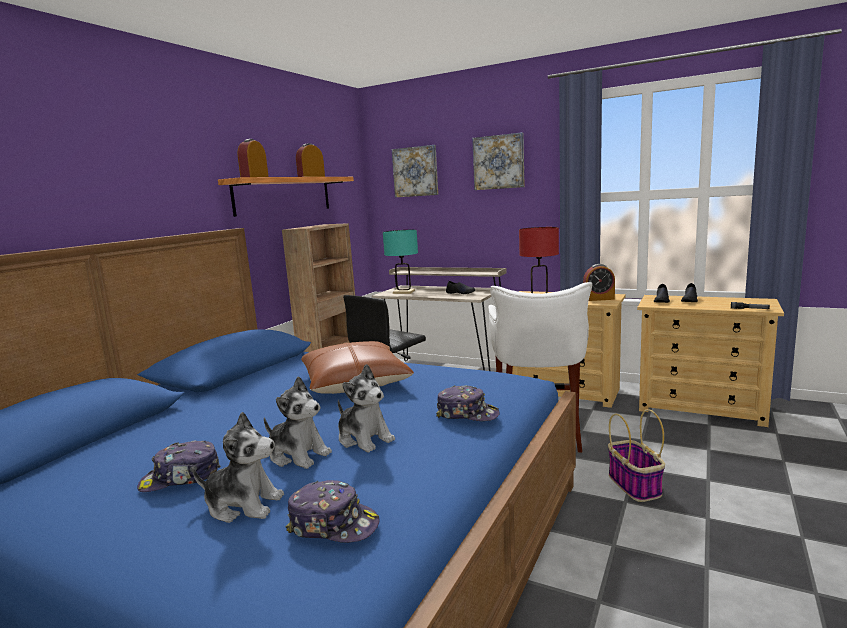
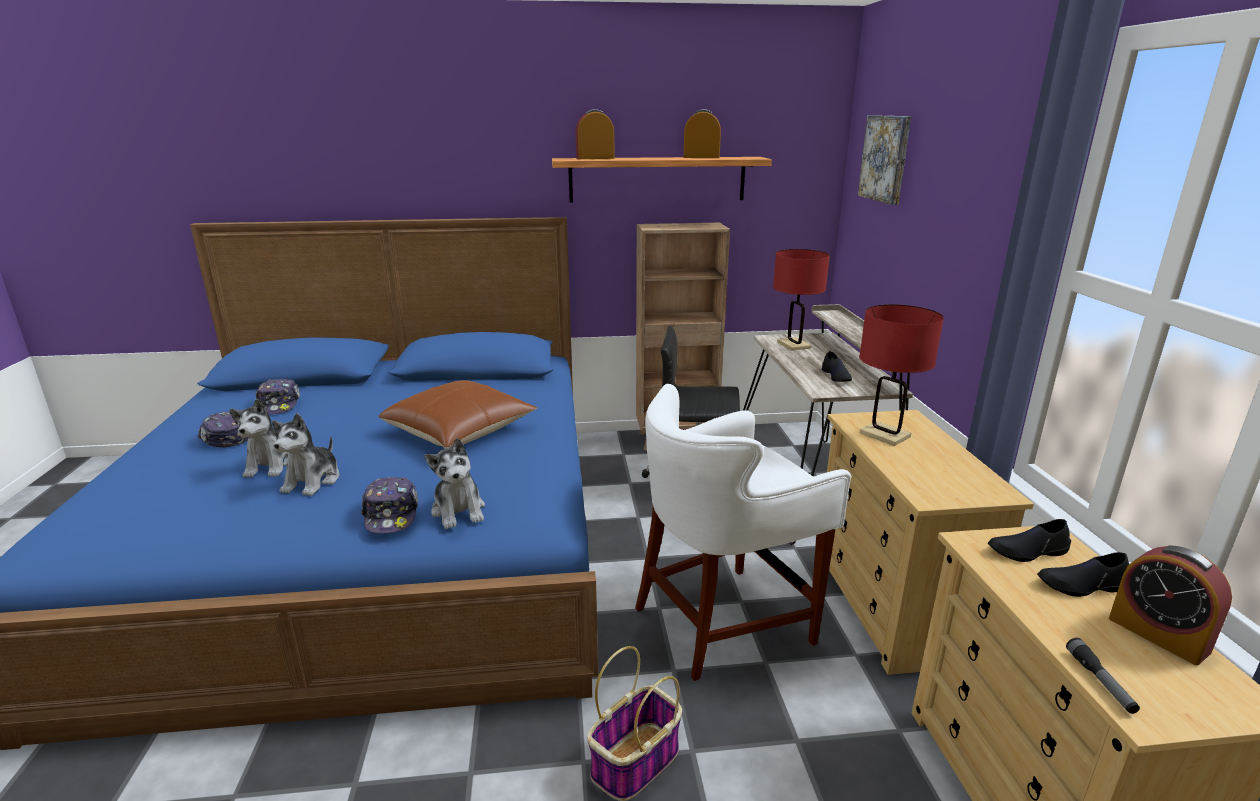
camera: 55 degrees right, 10 degrees up
plush toy [192,412,284,523] -> plush toy moved to [424,438,485,529]
cap [286,480,380,543] -> cap moved to [256,379,300,414]
turquoise table lamp [383,230,418,294] -> red table lamp [773,249,830,351]
picture [472,132,525,190] -> none
alarm clock [583,264,615,301] -> alarm clock moved to [1109,545,1232,665]

